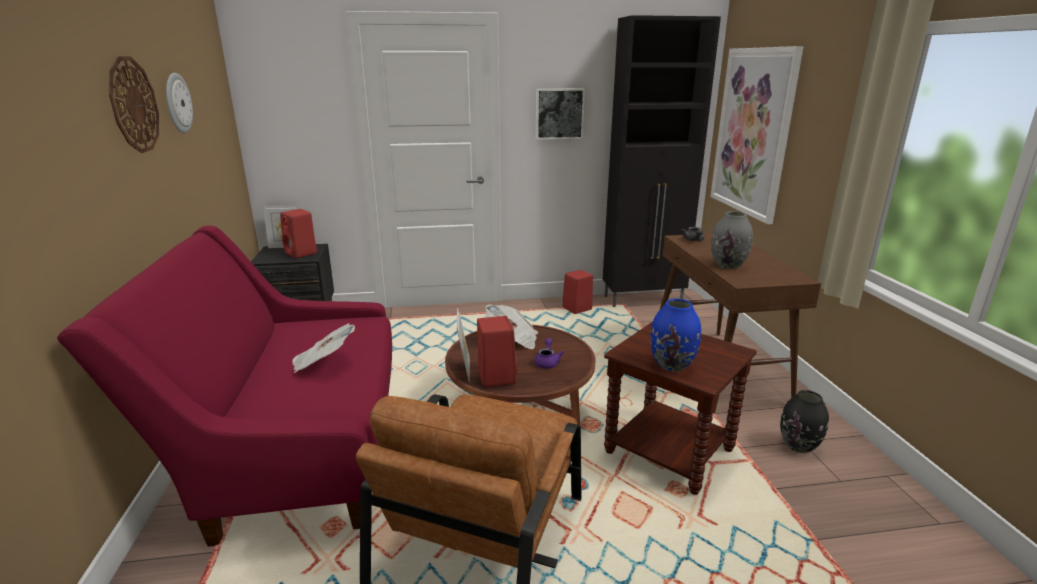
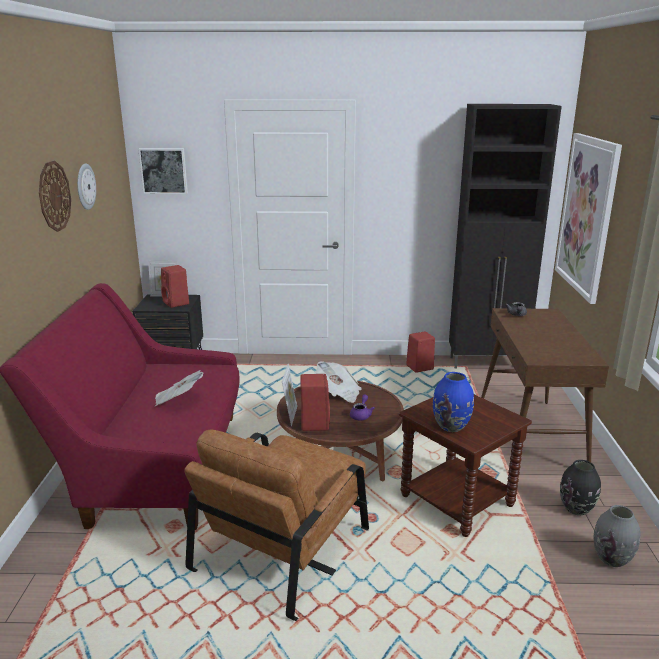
camera: 10 degrees right, 0 degrees up
picture [536,89,585,140] -> picture moved to [138,148,188,194]
grey vase [711,211,753,269] -> grey vase moved to [594,505,641,567]

